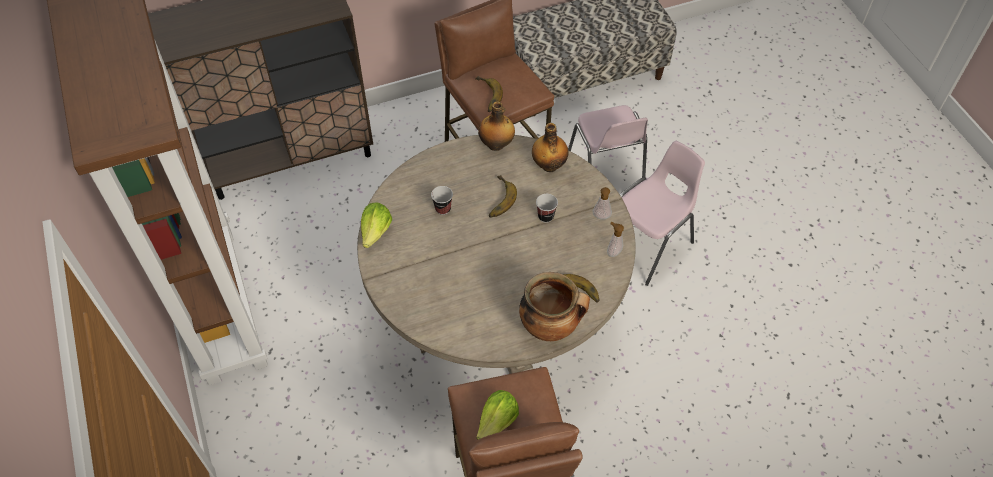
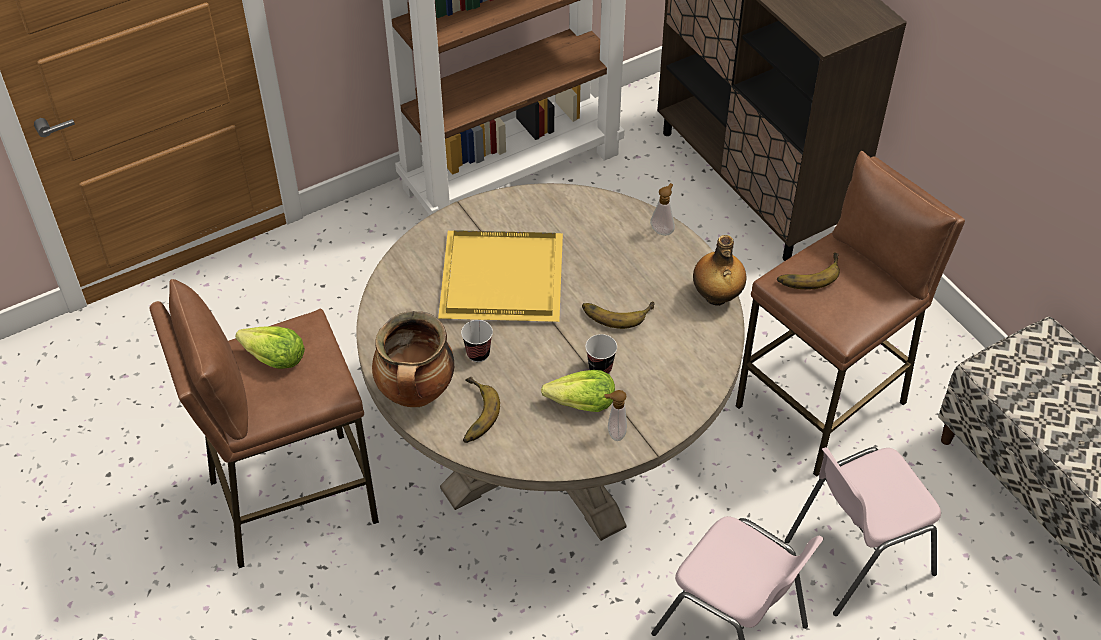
camera: 80 degrees right, 5 degrees down
lettuce [361,203,392,248] -> lettuce moved to [541,370,615,412]
cup [431,186,453,215] -> cup moved to [461,320,493,362]
bottle [532,123,568,172] -> none
soap dispenser [607,222,624,257] -> soap dispenser moved to [650,183,675,236]
none -> yellow tray [438,230,563,322]

